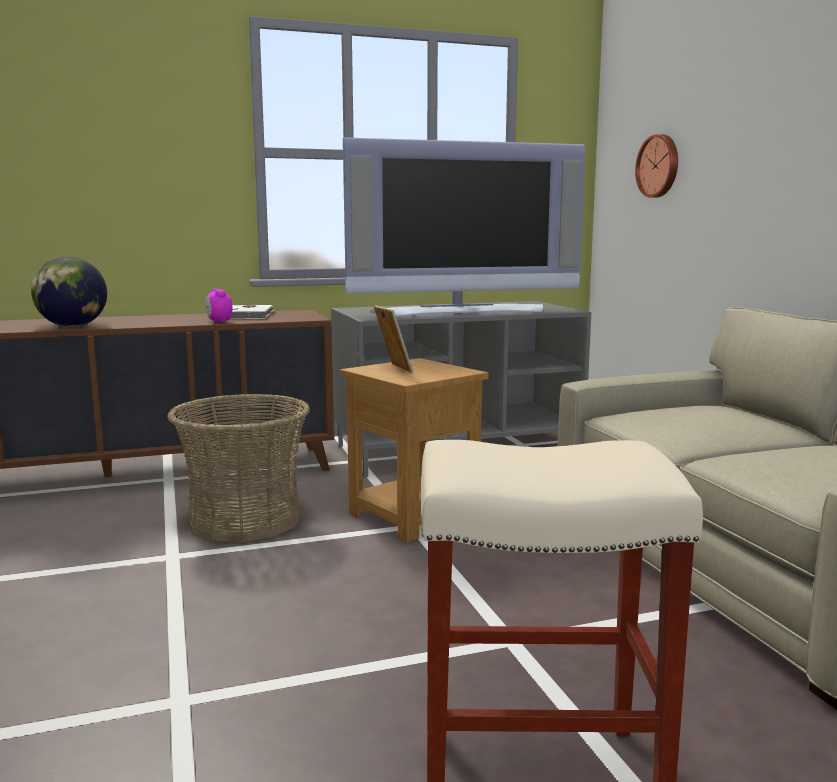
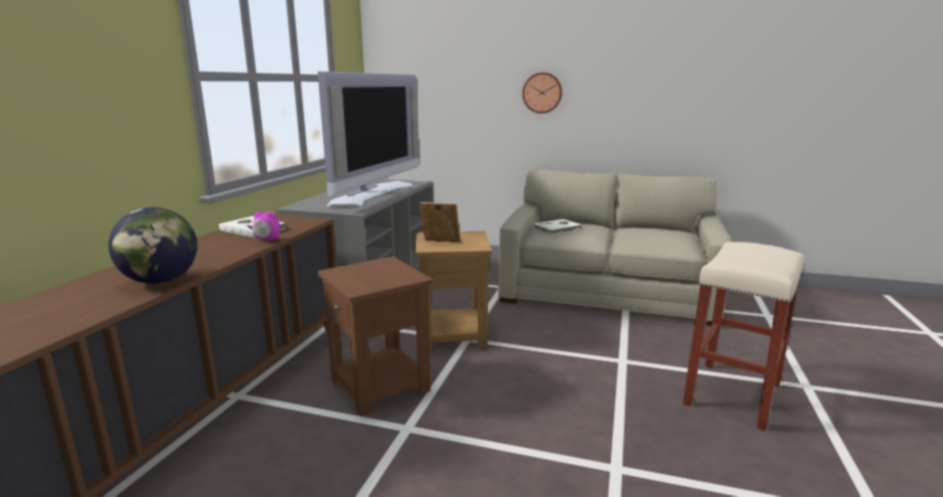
camera: 55 degrees left, 5 degrees up
basket [167,394,310,542] -> brown side table [317,256,433,416]
wall clock [635,134,678,198] -> wall clock moved to [522,72,562,113]
none -> white book [533,219,583,235]

